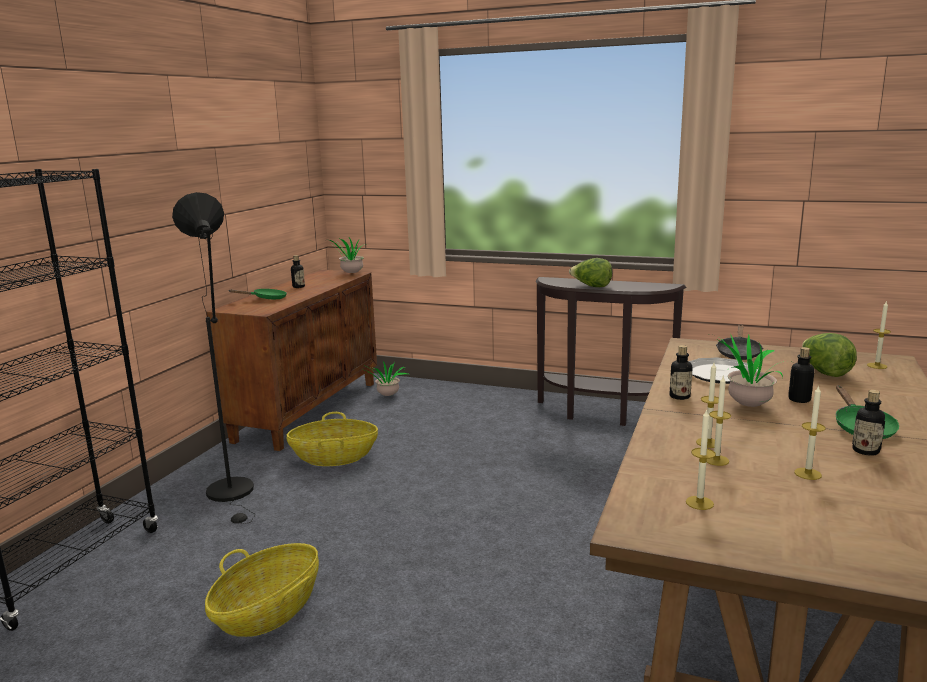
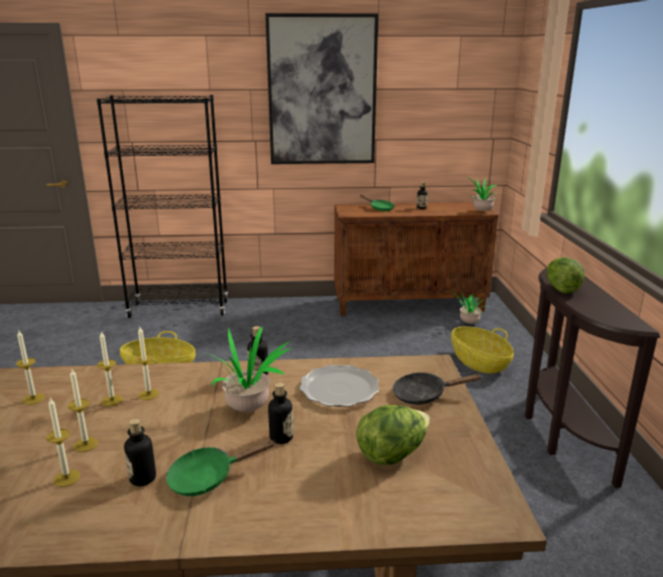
camera: 65 degrees right, 5 degrees up
black floor lamp [172,192,255,524] -> none
basket [287,412,378,466] -> basket moved to [451,327,514,373]
candle [867,302,891,369] -> candle moved to [46,398,80,487]
none -> picture [265,13,378,164]

